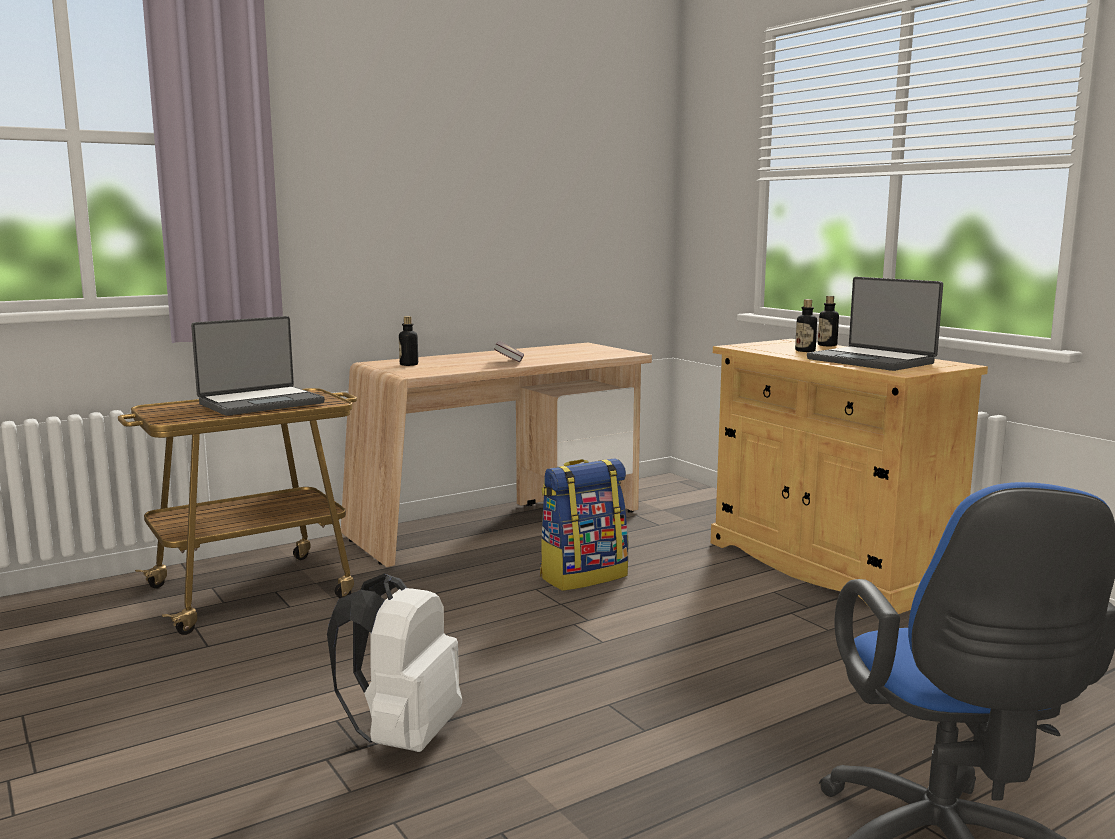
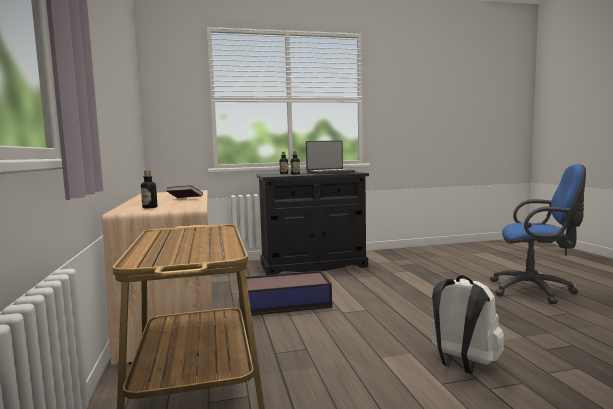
camera: 70 degrees left, 5 degrees down
laptop [191,316,325,416] -> none
backpack [540,458,628,591] -> storage box [239,271,332,316]
beige cabinet [711,339,988,614] -> black cabinet [257,172,369,275]

